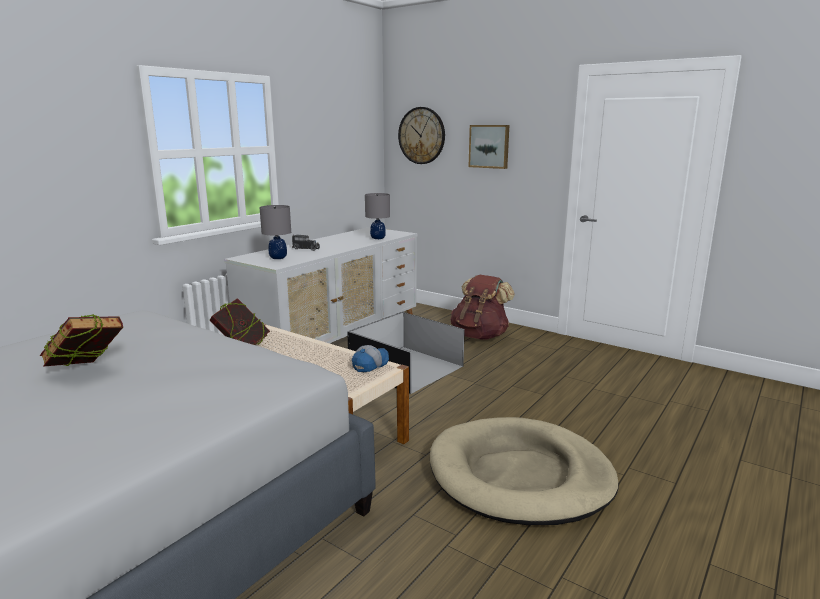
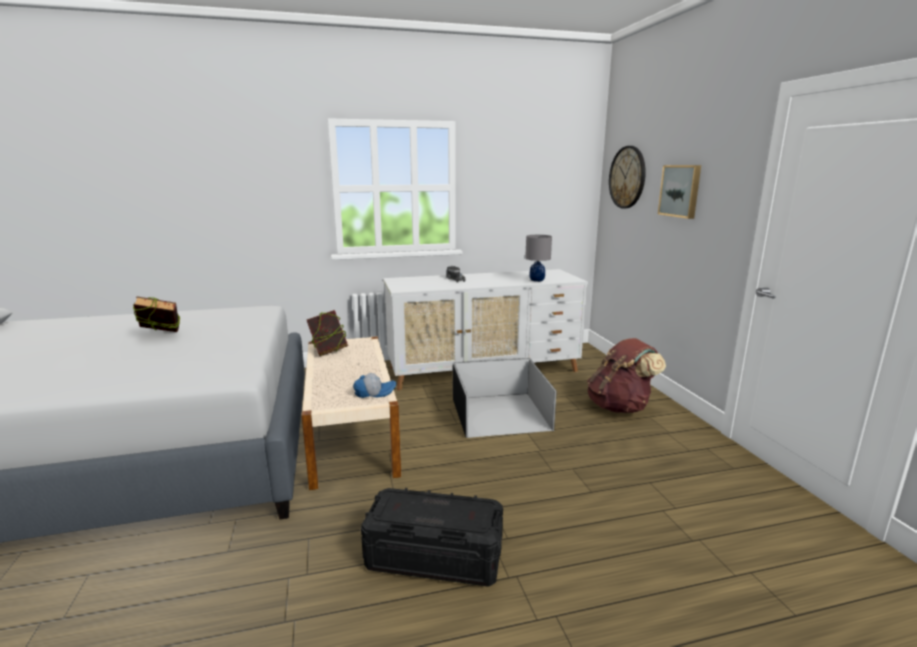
camera: 40 degrees right, 0 degrees up
grey table lamp [259,205,291,259] -> none
beige dog bed [430,417,618,525] -> black storage box [361,488,503,587]

